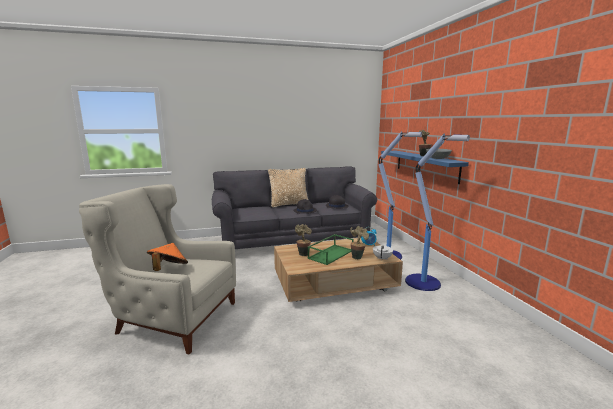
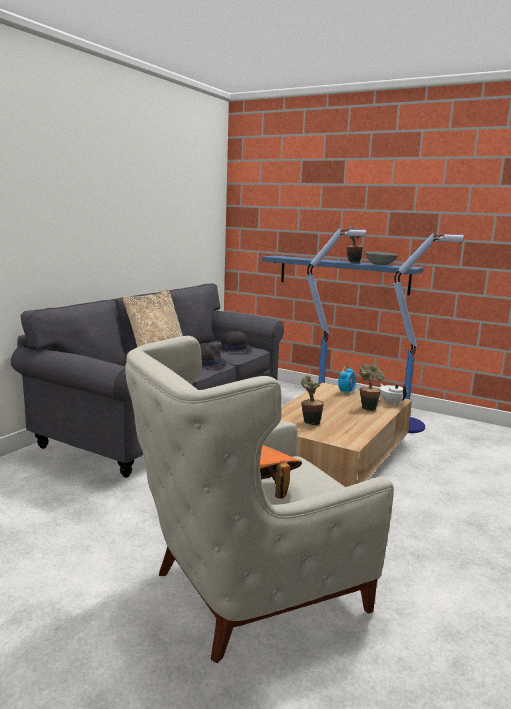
camera: 45 degrees left, 0 degrees up
green tray [308,234,353,265] -> none

